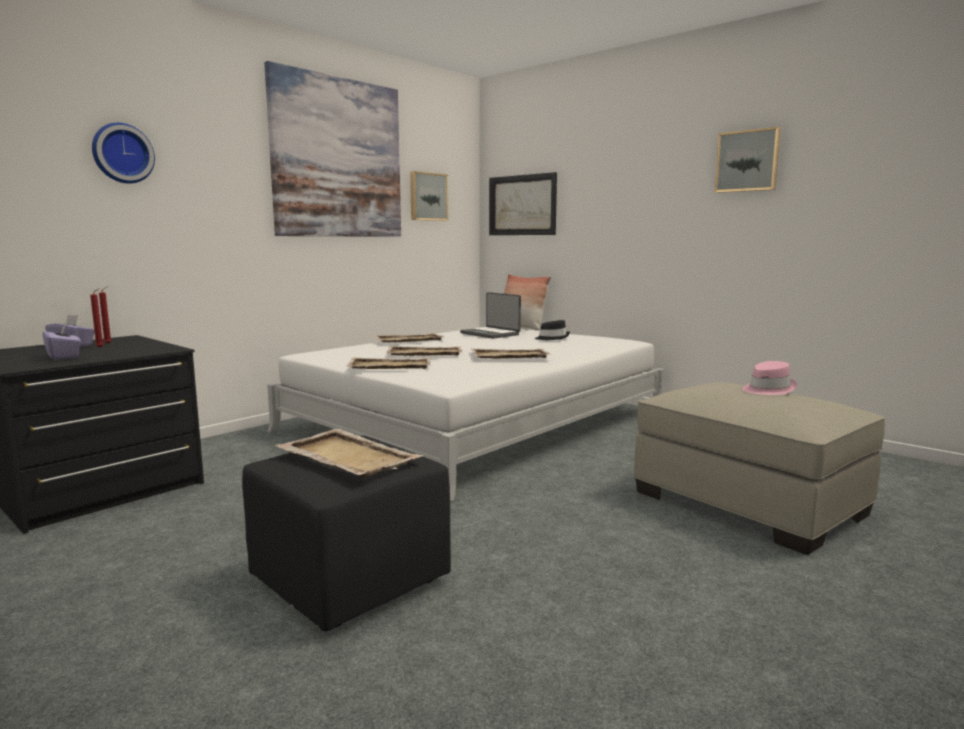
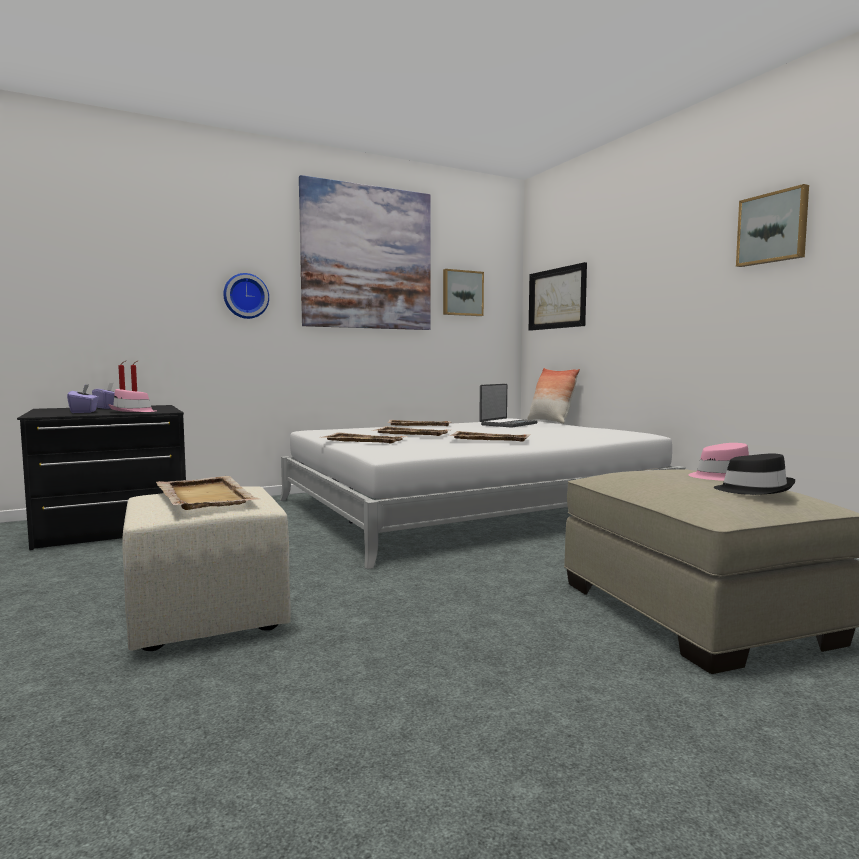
camera: 20 degrees right, 5 degrees down
wall clock [92,123,155,184] -> wall clock moved to [223,273,269,319]
black ottoman [242,435,451,632] -> beige ottoman [123,487,291,651]
laptop [460,292,521,339] -> laptop turned 120 degrees counterclockwise [479,384,538,428]
black hat [535,320,570,340] -> black hat moved to [714,454,795,495]
none -> pink hat [108,389,156,412]

